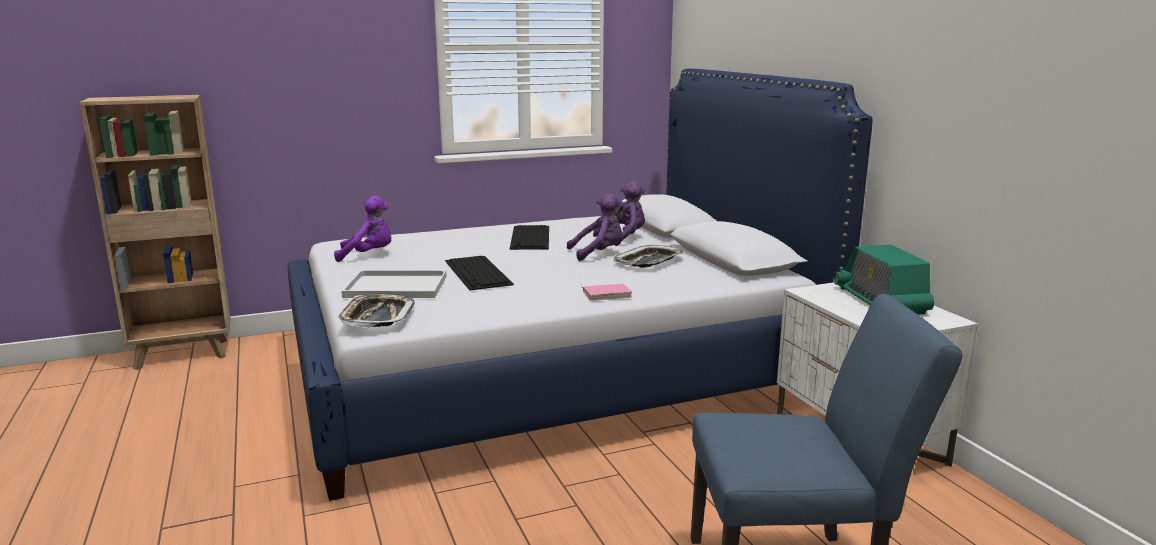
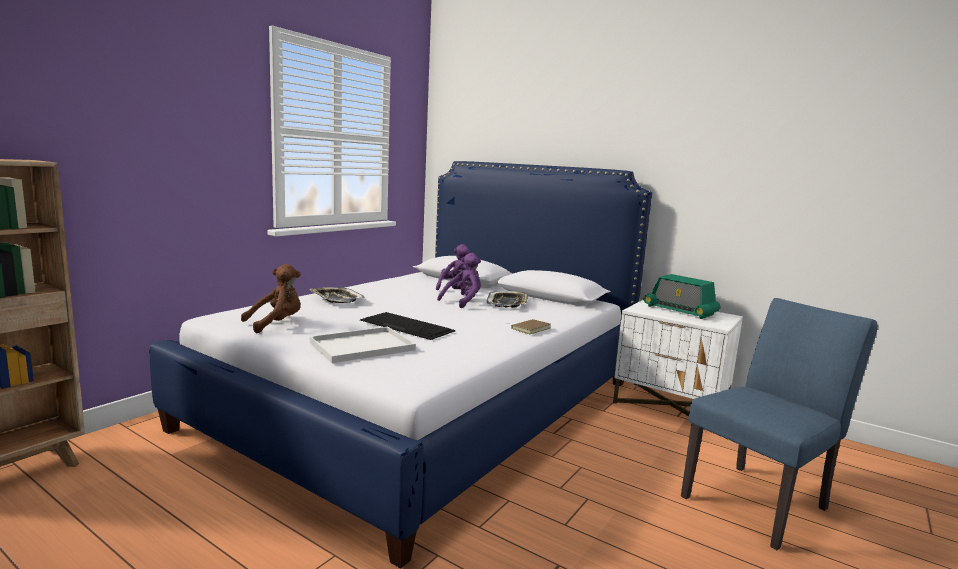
camera: 35 degrees left, 5 degrees down
purple plush toy [334,195,391,262] -> brown plush toy [241,264,301,333]
tray [339,294,414,328] -> tray moved to [309,287,365,303]
keyboard [510,225,549,250] -> none
pink book [581,284,632,301] -> brown book [506,319,551,334]

